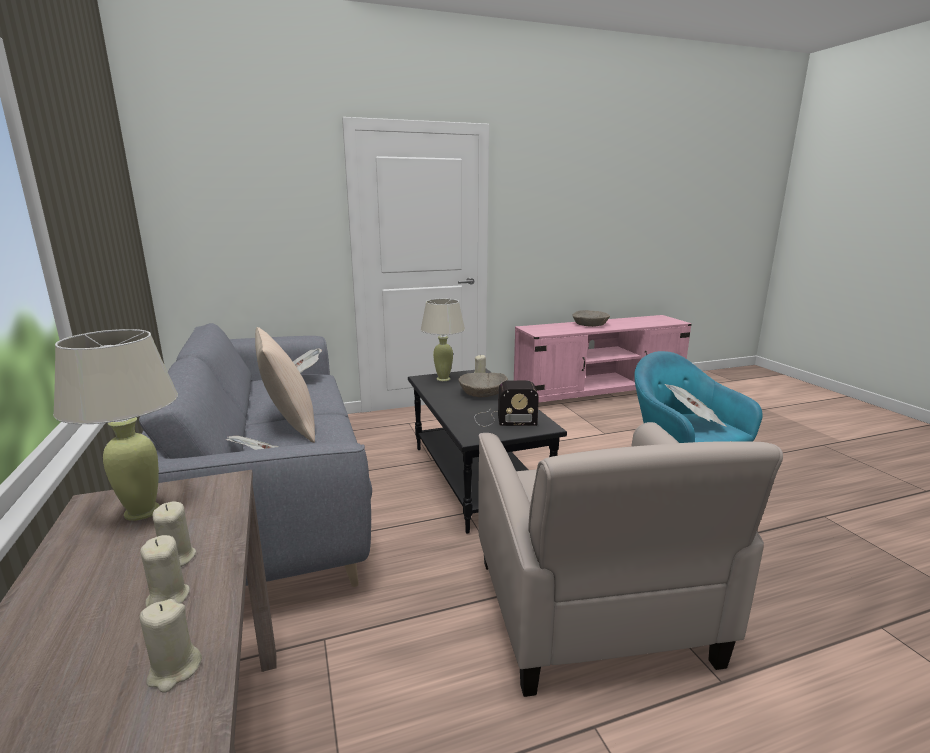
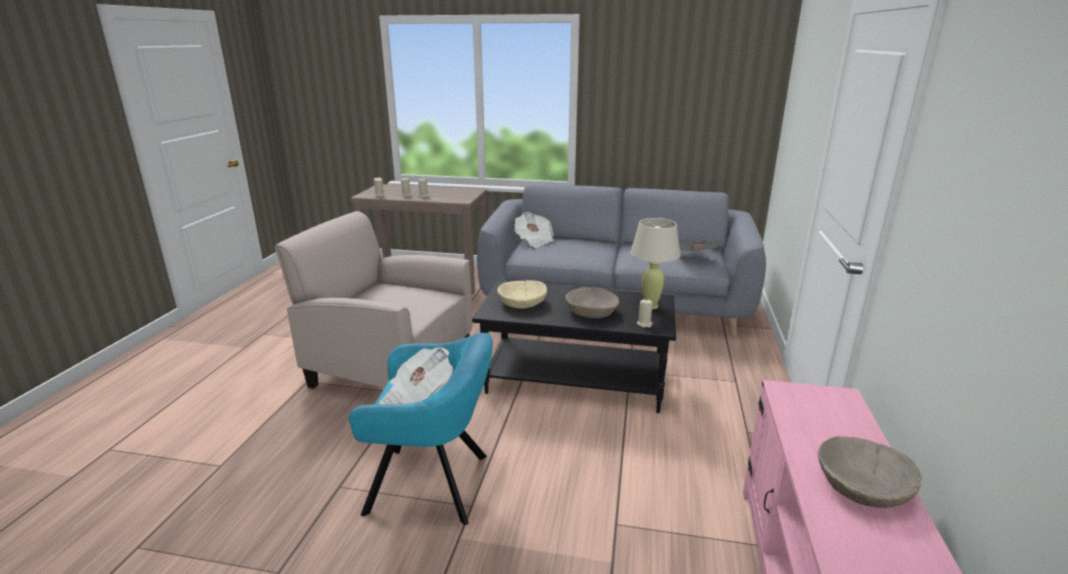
camera: 120 degrees right, 5 degrees up
beige table lamp [53,329,178,521] -> none
beige pillow [255,327,315,443] -> none
radio [475,380,539,427] -> beige bowl [497,280,547,309]

